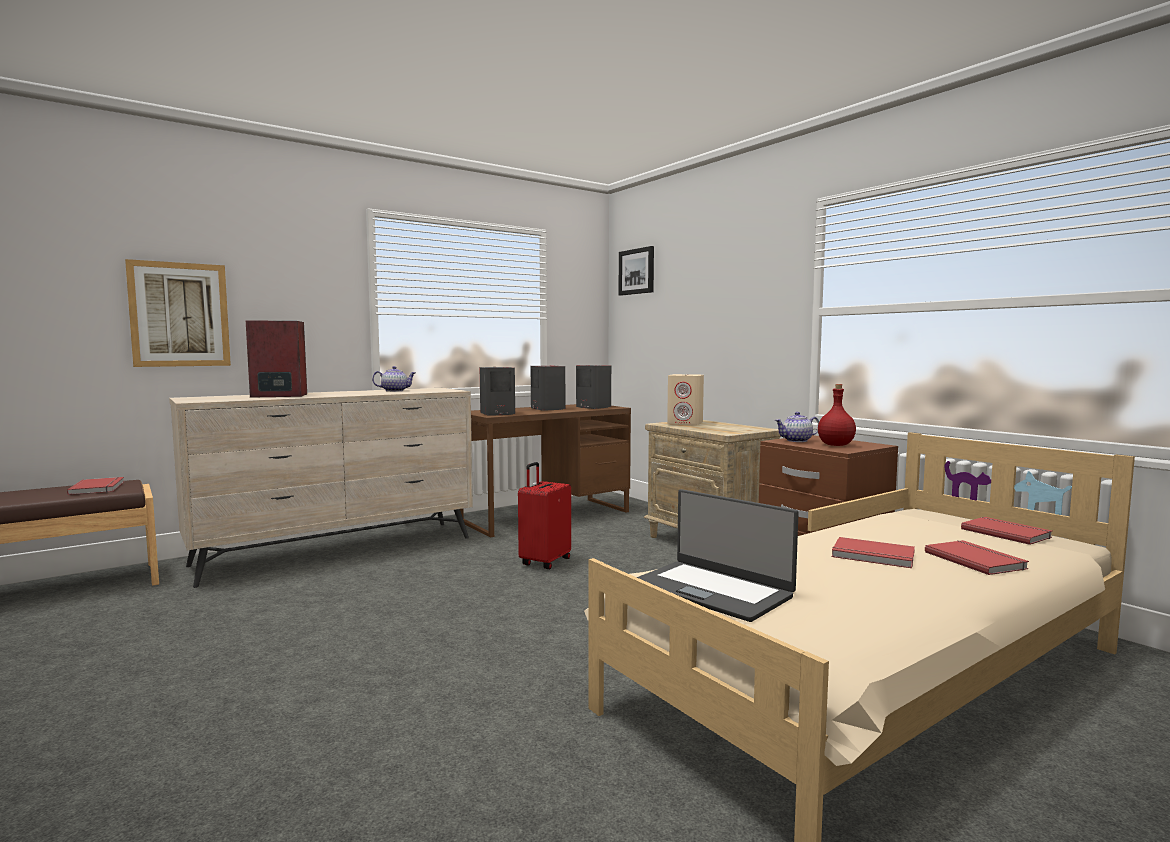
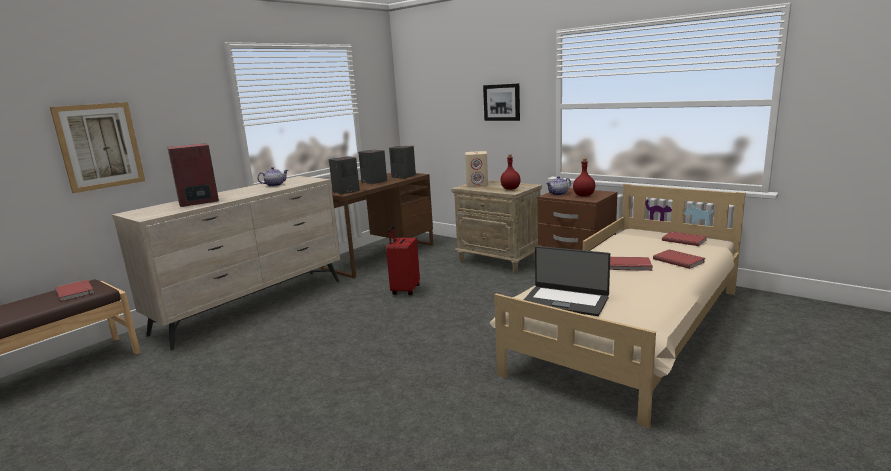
camera: 15 degrees left, 10 degrees up
picture [619,246,654,296] -> picture moved to [483,84,520,121]
none -> red bottle [501,154,521,190]

